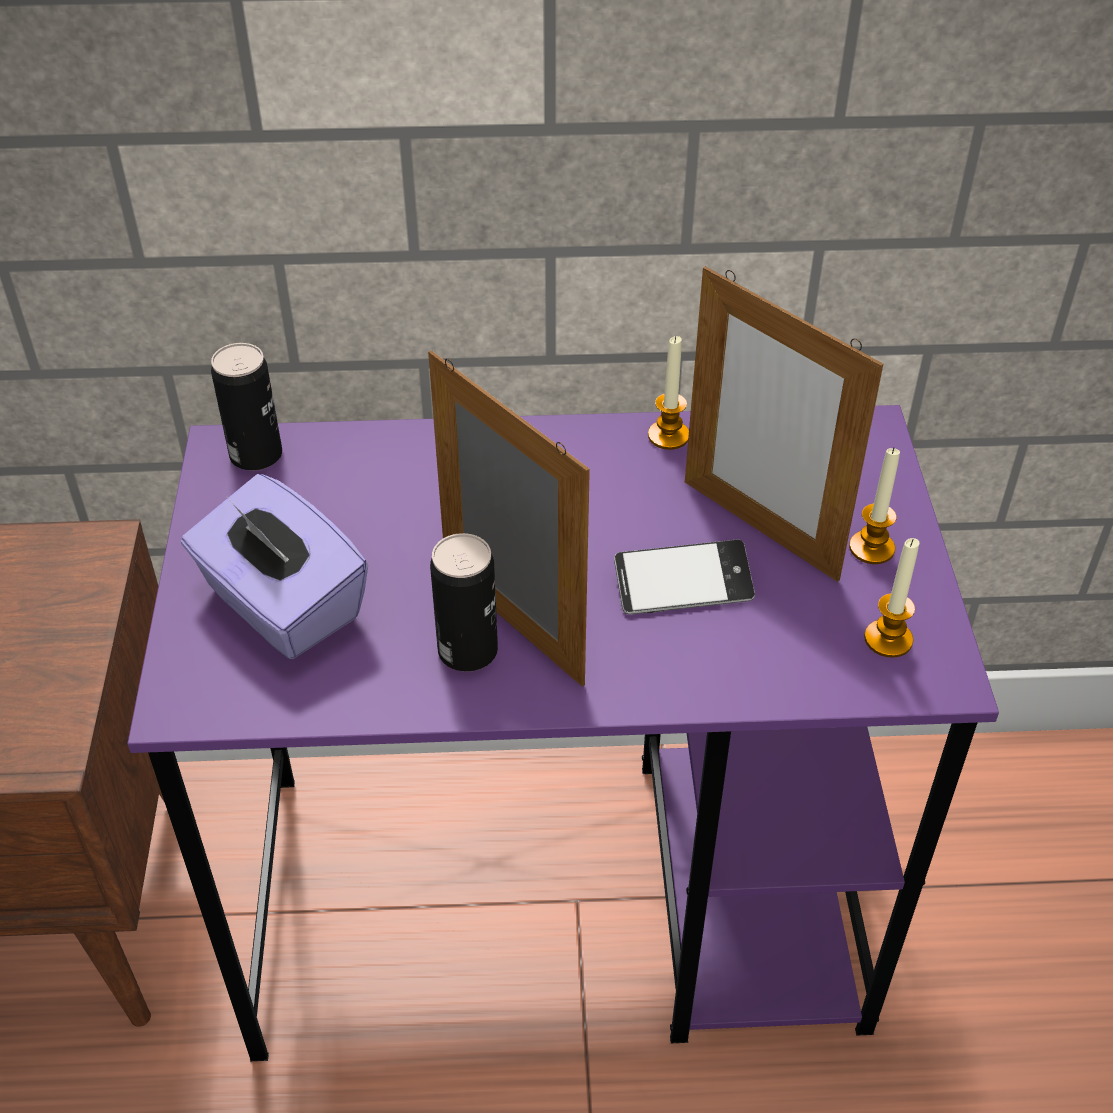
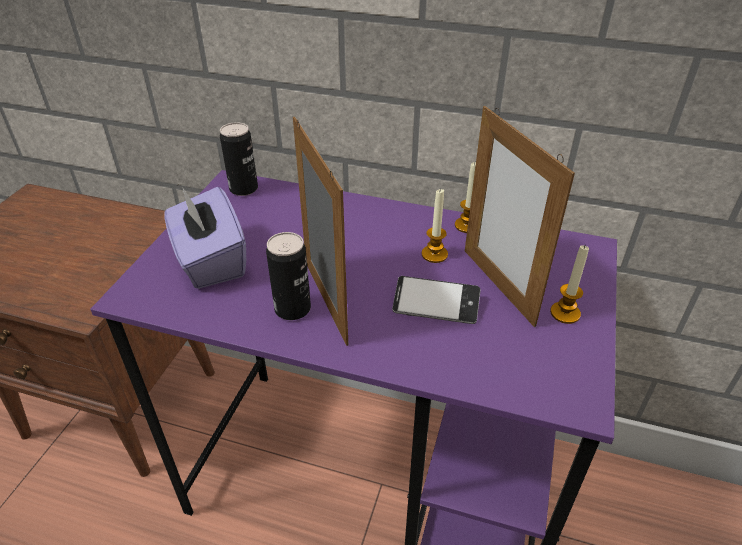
camera: 20 degrees right, 5 degrees down
candle [864,538,920,658] -> candle moved to [422,188,448,263]

